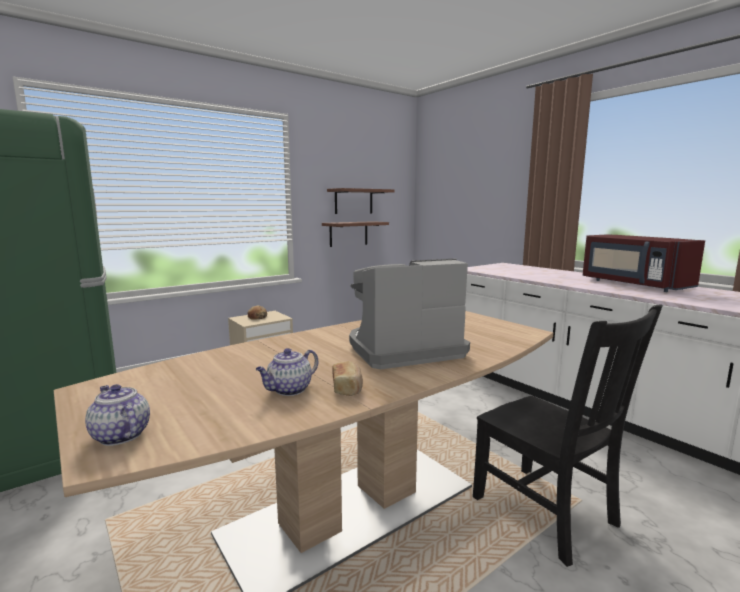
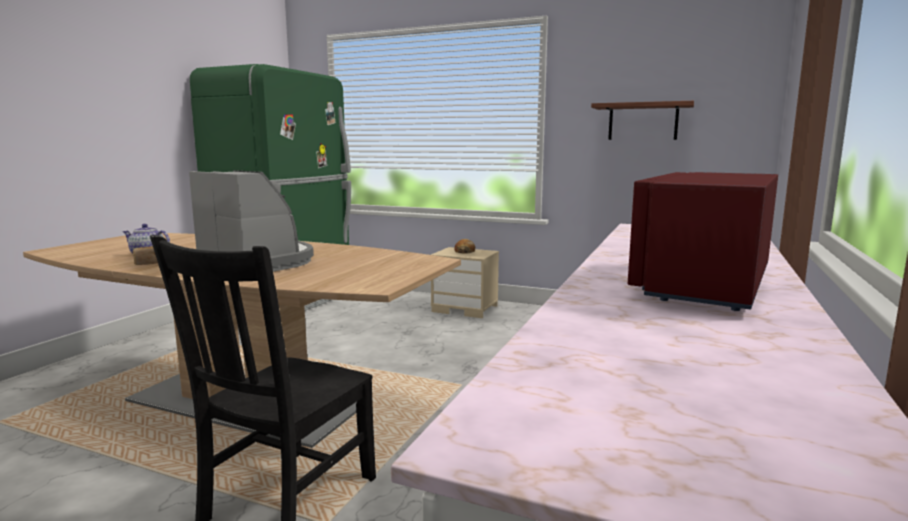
camera: 60 degrees right, 0 degrees up
teapot [85,384,150,446] -> none
shelf [322,221,389,247] -> none

